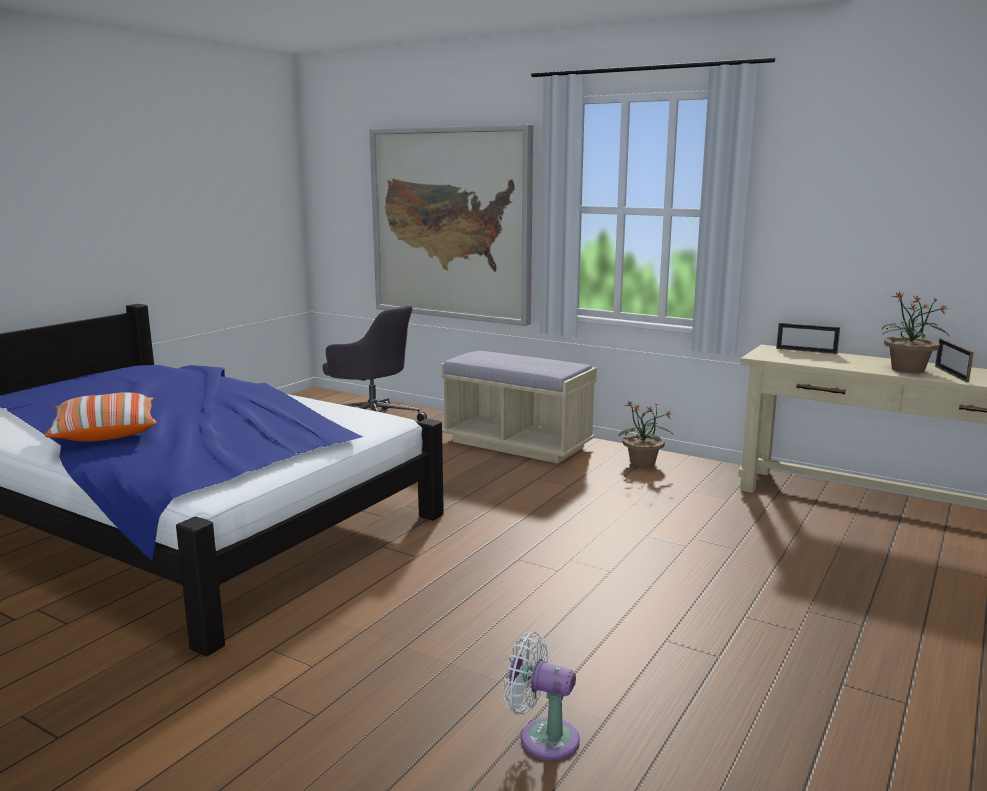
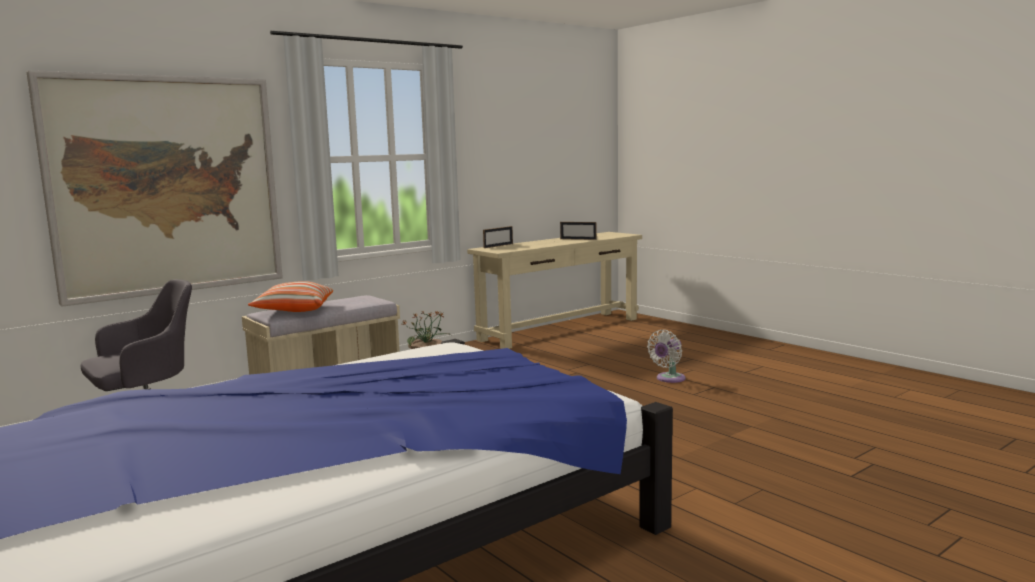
camera: 70 degrees left, 5 degrees down
pillow [45,392,157,442] -> pillow moved to [248,281,333,312]
white fan [503,632,580,760] -> white fan moved to [647,330,685,383]
potted plant [882,291,950,373] -> none

